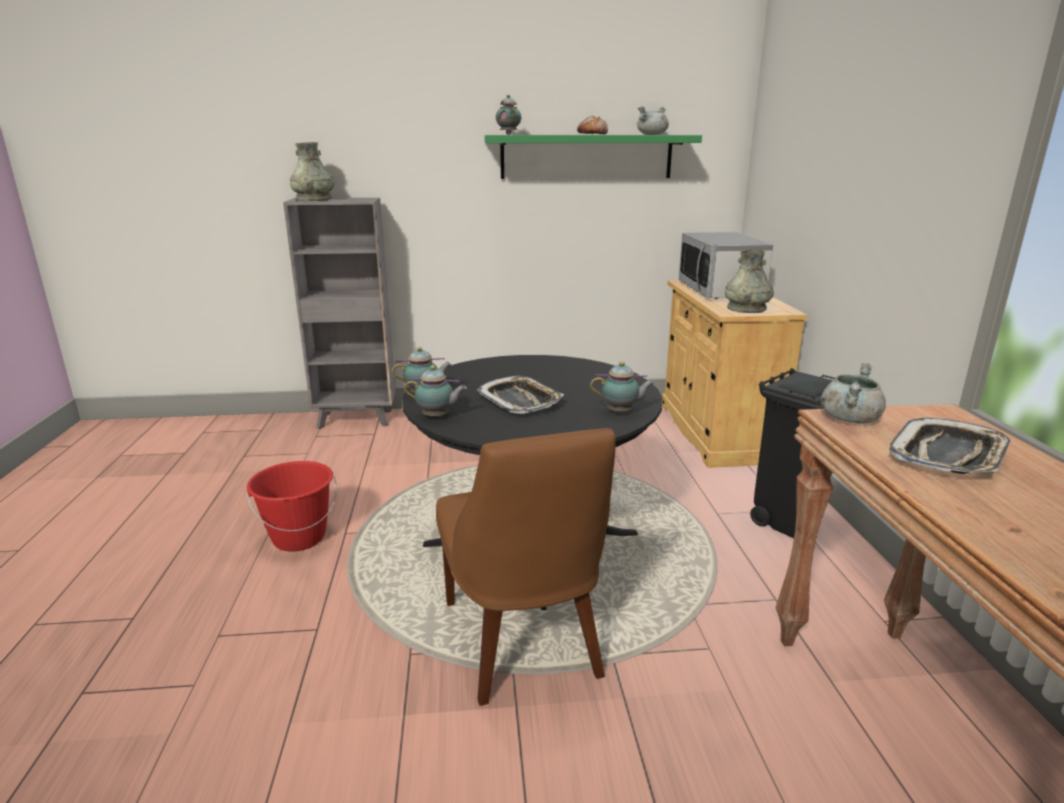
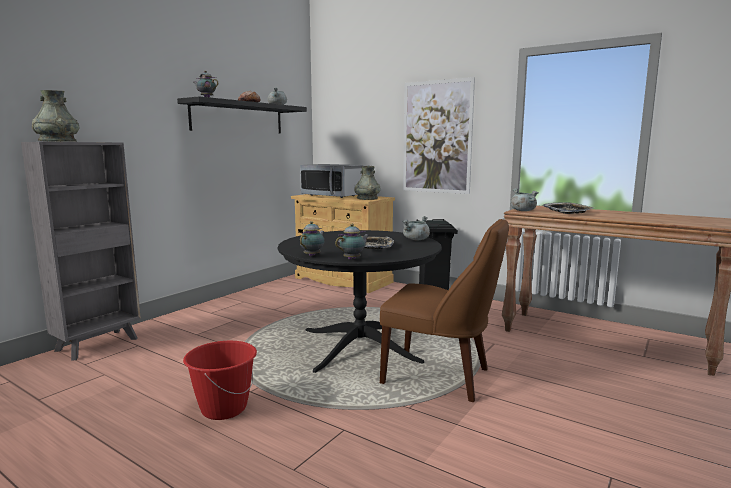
camera: 50 degrees left, 10 degrees down
green shelf [485,135,702,179] -> black shelf [177,96,307,133]
teapot [590,362,655,413] -> grey cooking pot [402,216,430,241]
none -> picture [403,77,475,194]

